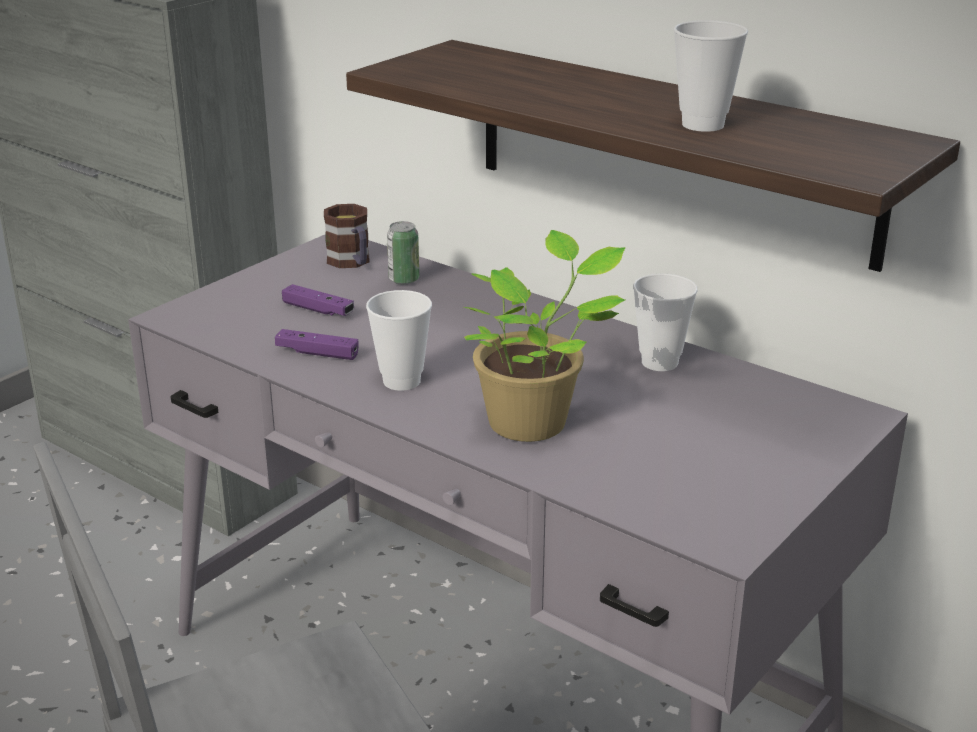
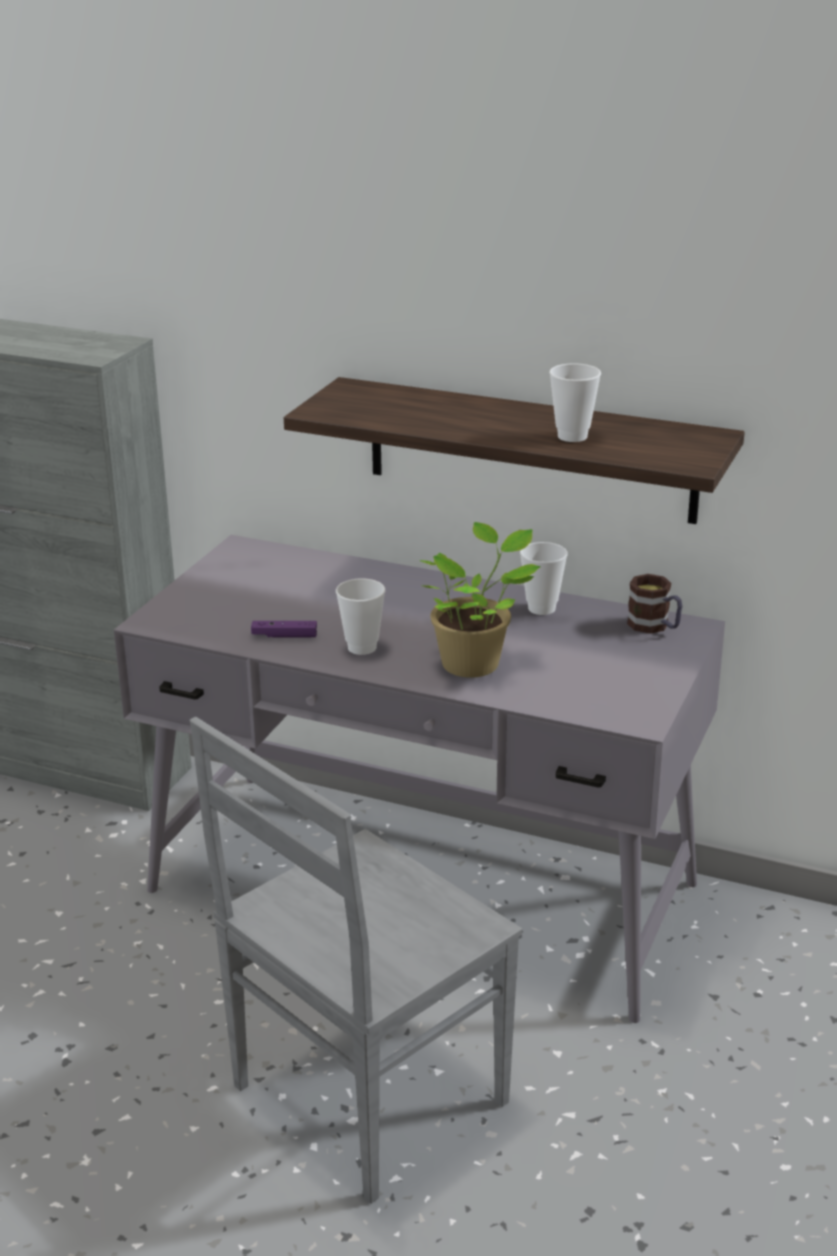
camera: 15 degrees left, 0 degrees up
purple game controller [282,284,354,316] -> none
mug [324,204,370,268] -> mug moved to [627,574,682,634]
can [387,221,419,285] -> none

